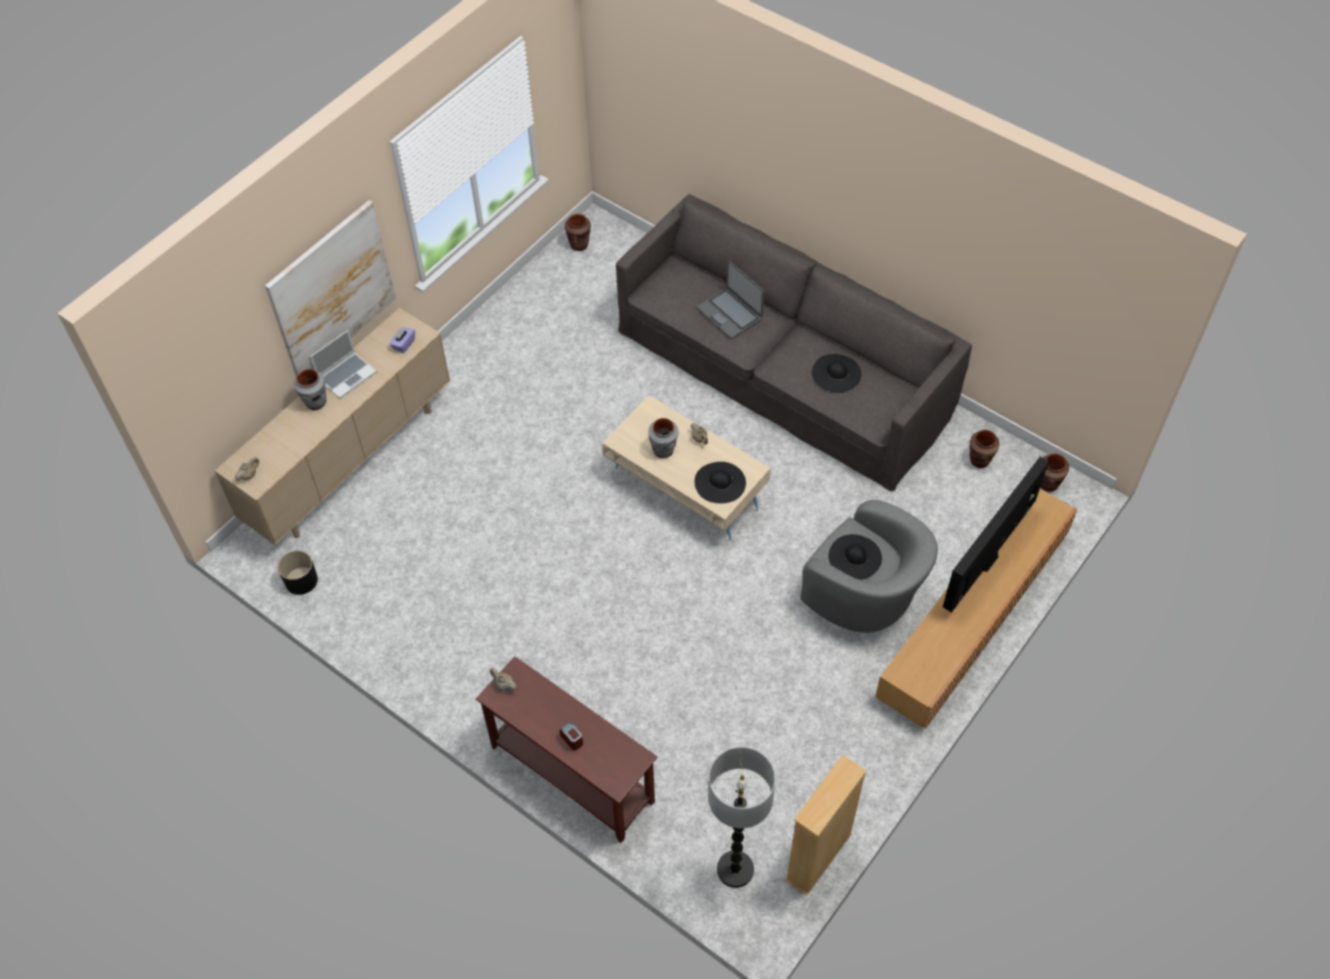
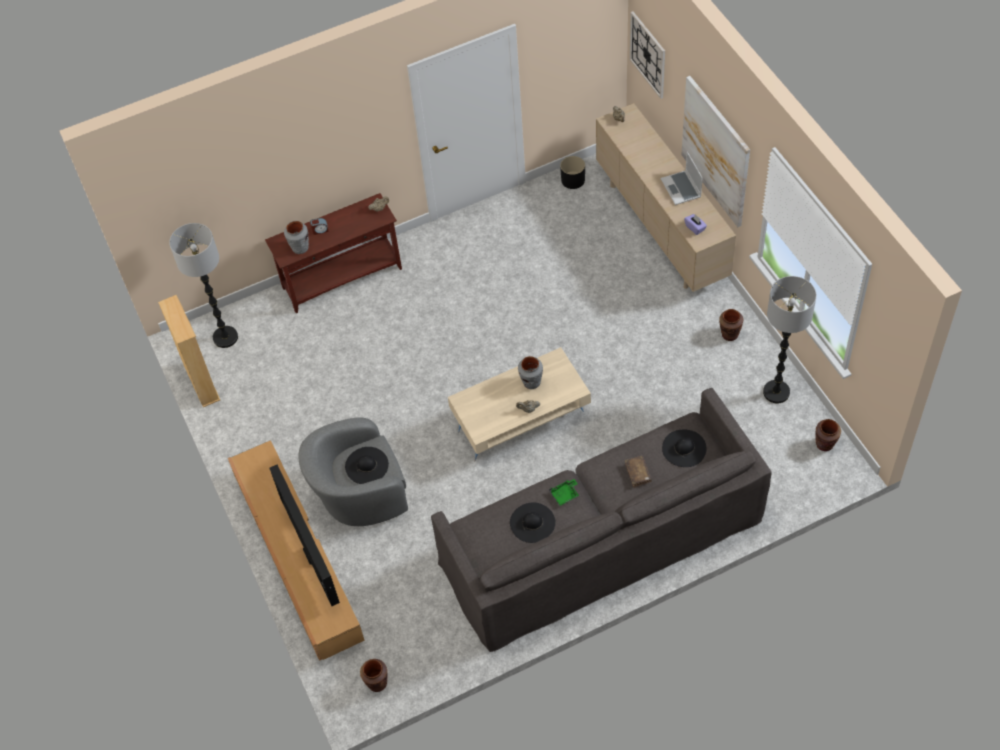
camera: 120 degrees right, 0 degrees up
grey vase [294,369,327,410] -> grey vase moved to [284,221,309,254]
black hat [695,462,746,503] -> black hat moved to [662,430,706,467]
laptop [697,260,764,339] -> brown book [625,456,652,488]
brown vase [969,430,999,468] -> brown vase moved to [719,309,743,341]
none -> green tray [549,479,579,506]
none -> wall clock [630,11,665,99]
none -> floor lamp [763,276,816,403]

